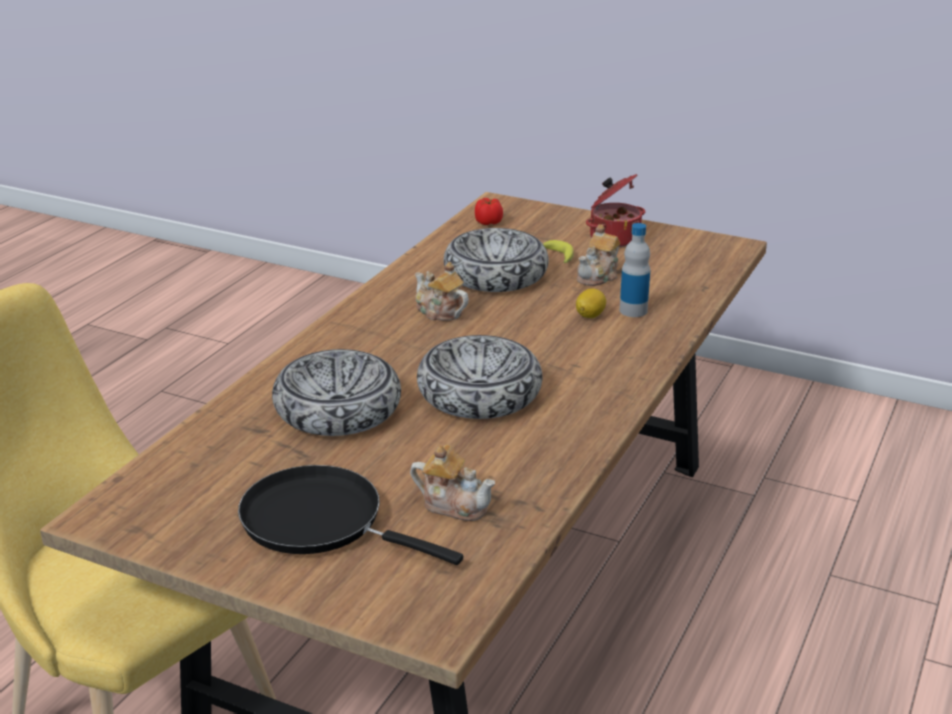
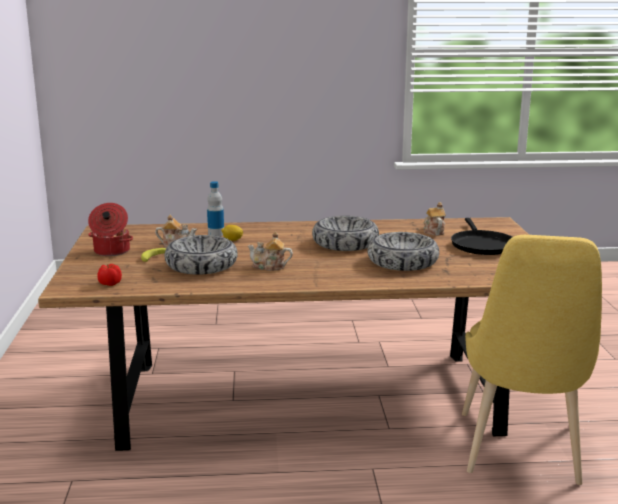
camera: 120 degrees left, 10 degrees down
teapot [415,262,469,321] -> teapot turned 90 degrees clockwise [248,231,293,271]

